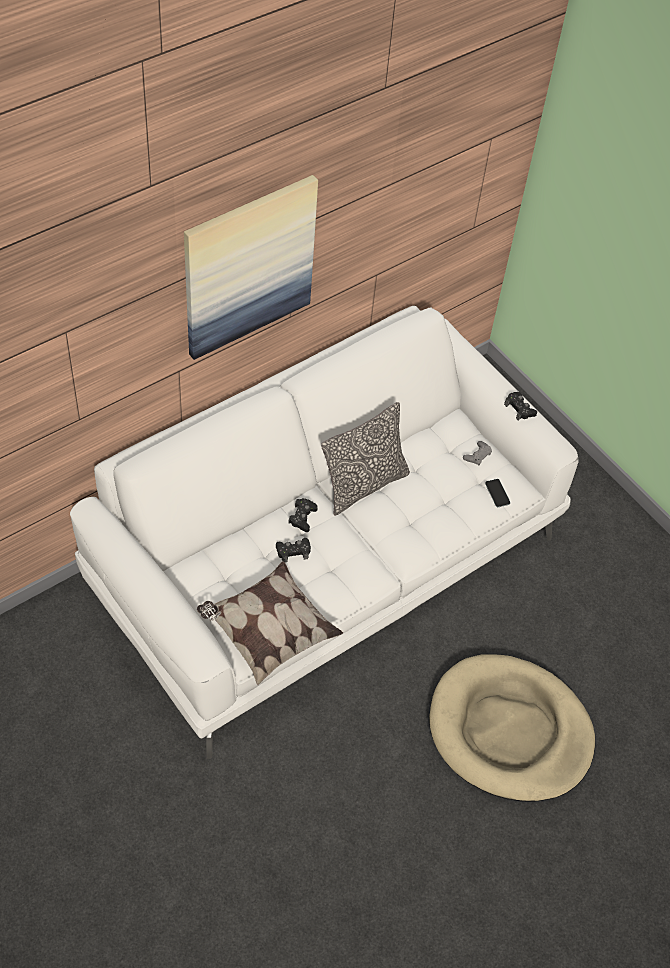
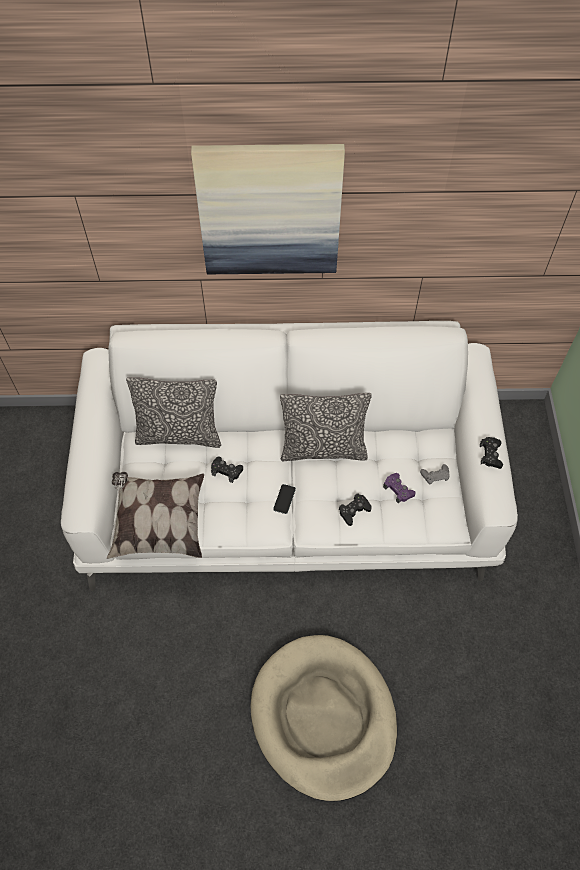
camera: 40 degrees right, 5 degrees up
black game controller [288,498,318,532] -> black game controller moved to [339,493,372,526]
phone [485,479,510,507] -> phone moved to [273,484,296,514]
none -> pillow [126,377,221,448]
none -> purple game controller [383,473,416,504]

